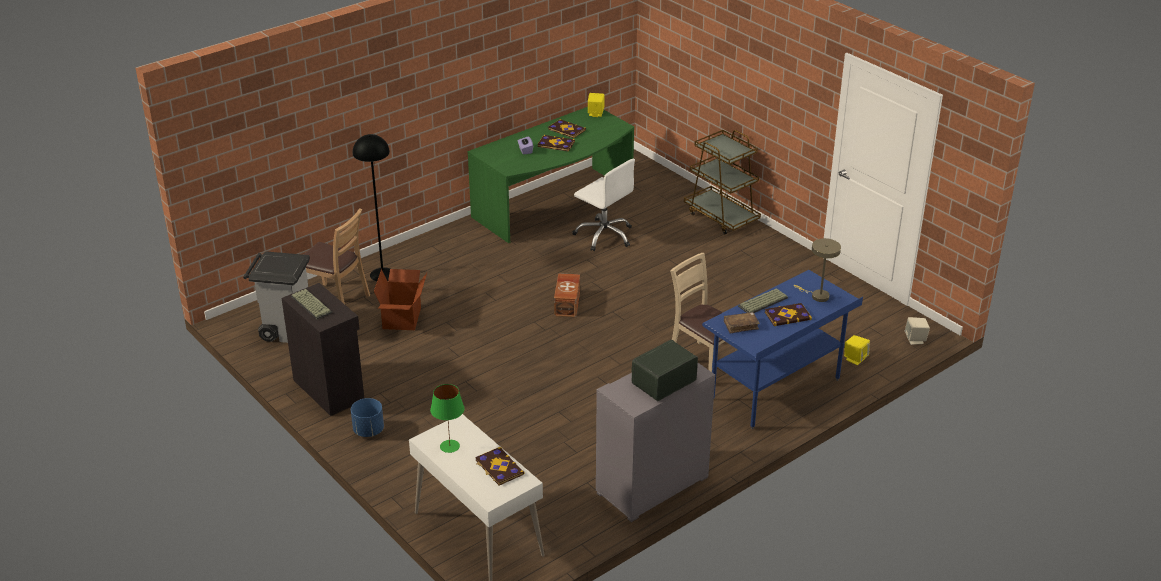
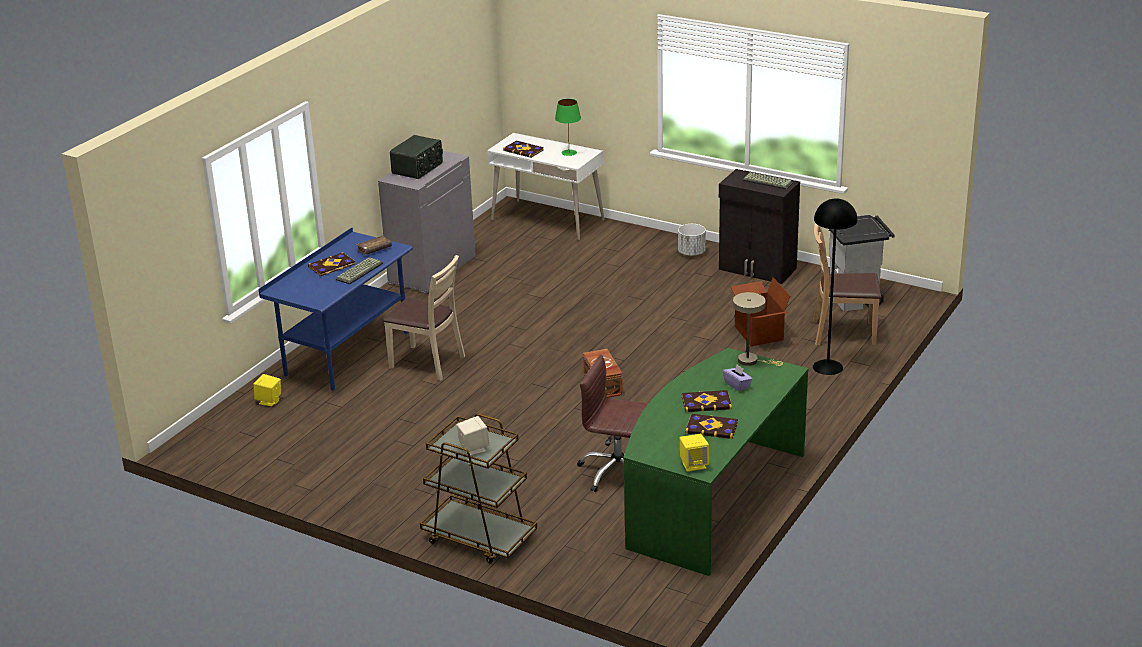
camera: 160 degrees right, 5 degrees down
blue planter [351,398,384,437] -> white planter [678,224,706,256]
white office chair [572,159,635,251] -> brown office chair [577,355,648,492]
beige table lamp [794,238,841,302] -> beige table lamp moved to [733,292,783,366]
beige speaker [905,317,930,345] -> beige speaker moved to [457,416,490,456]

